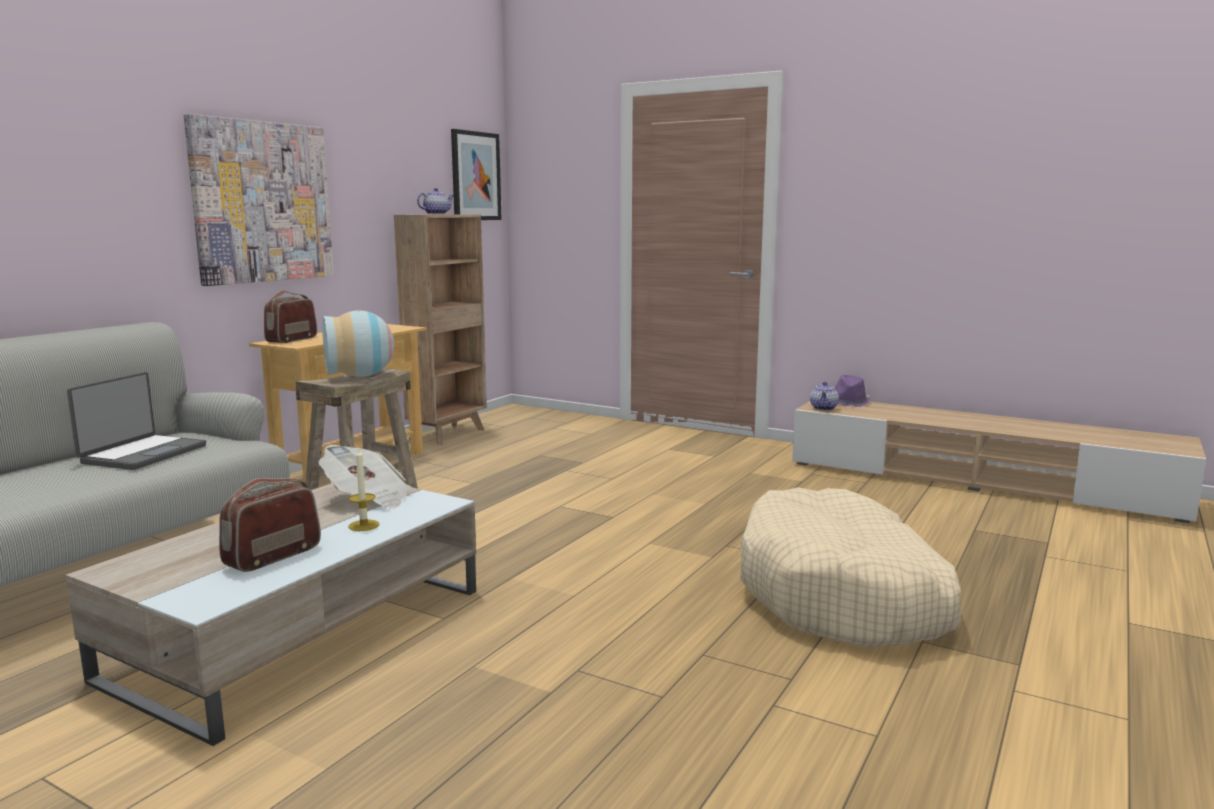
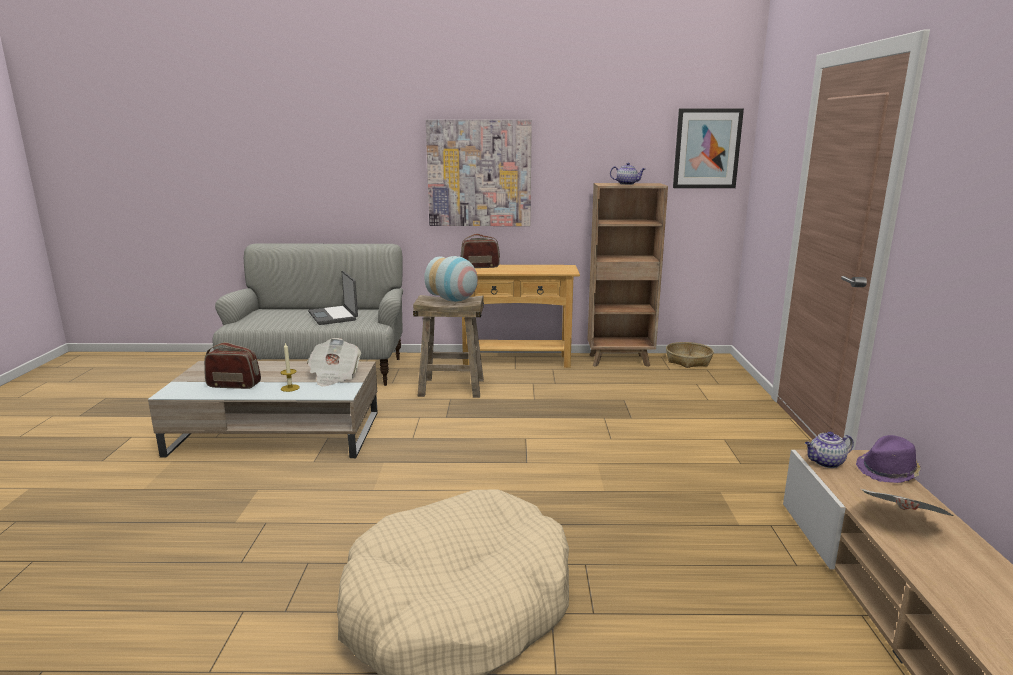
camera: 60 degrees right, 5 degrees up
laptop [67,372,206,470] -> laptop turned 75 degrees clockwise [308,271,358,325]
none -> basket [666,342,714,368]
none -> newspaper [859,488,953,516]

